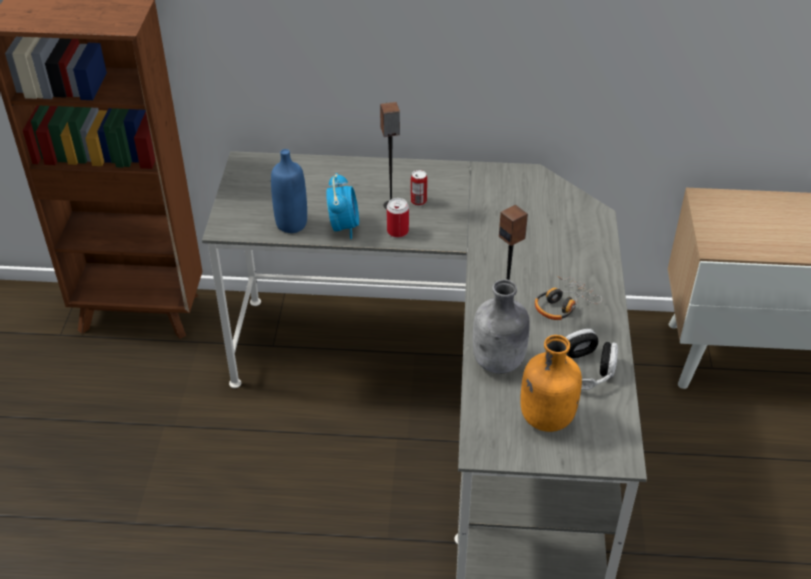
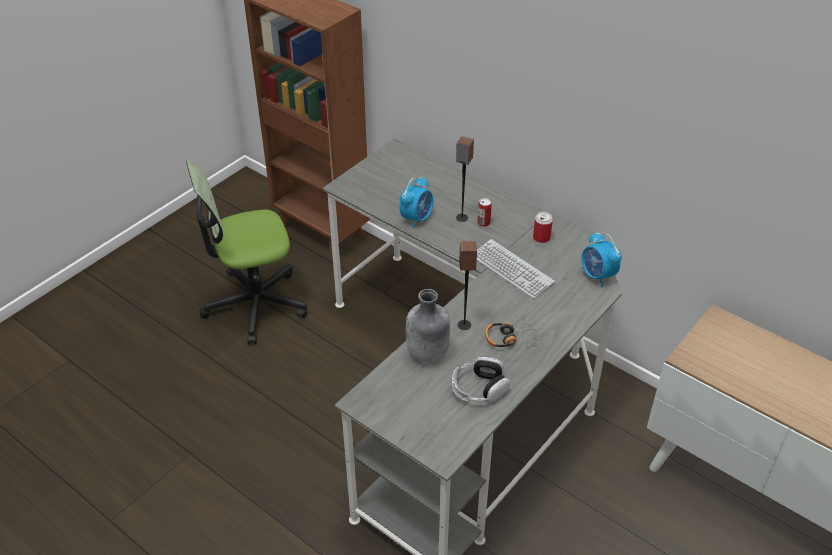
camera: 35 degrees right, 0 degrees up
blue bottle [271,149,307,233] -> none
can [387,198,409,238] -> can moved to [533,212,553,243]
orange bottle [520,335,582,432] -> none
none -> office chair [186,160,307,344]
none -> keyboard [477,239,555,299]
none -> alarm clock [582,232,622,287]

